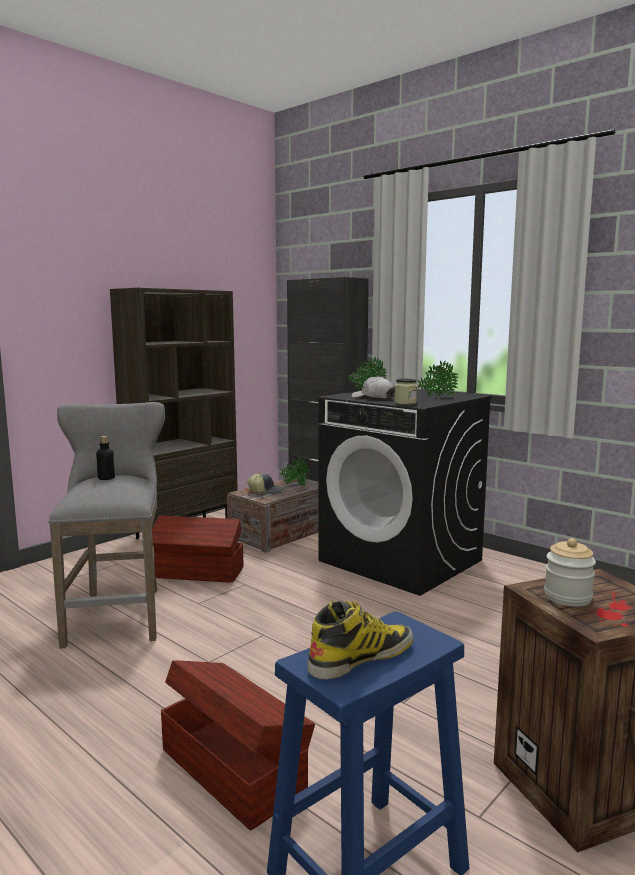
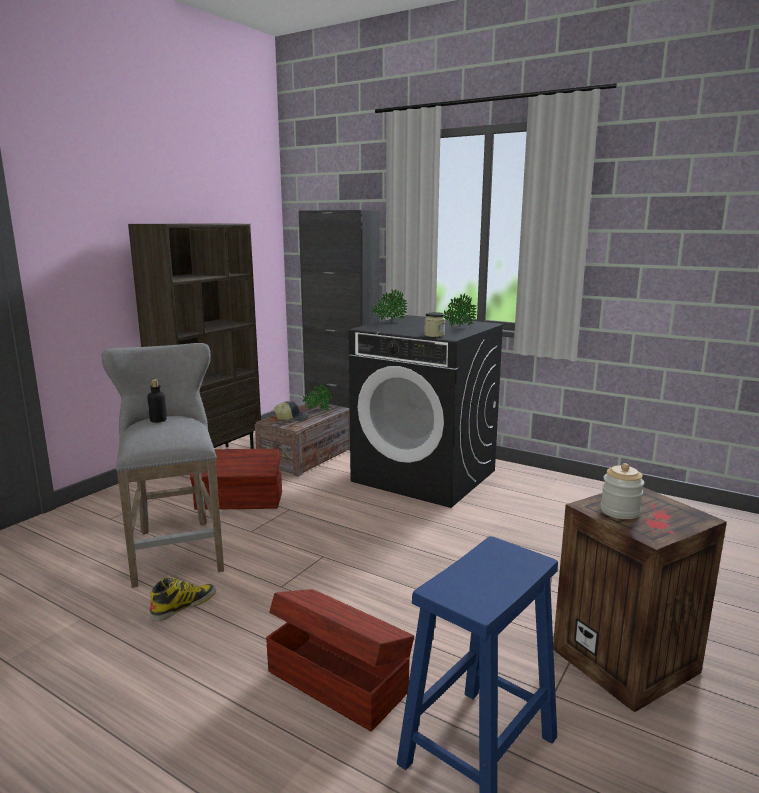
camera: 10 degrees left, 5 degrees up
boot [307,601,414,679] -> boot moved to [150,577,216,621]
white cap [351,376,395,398] -> none

